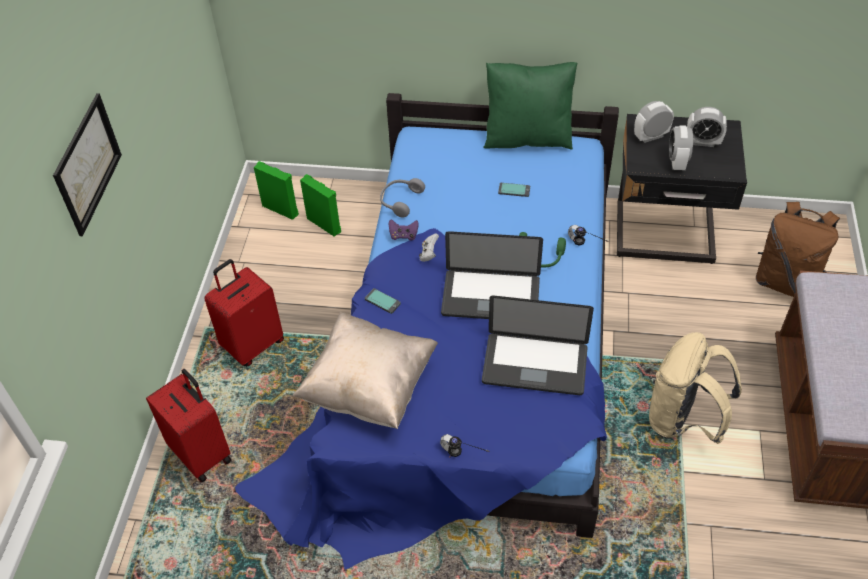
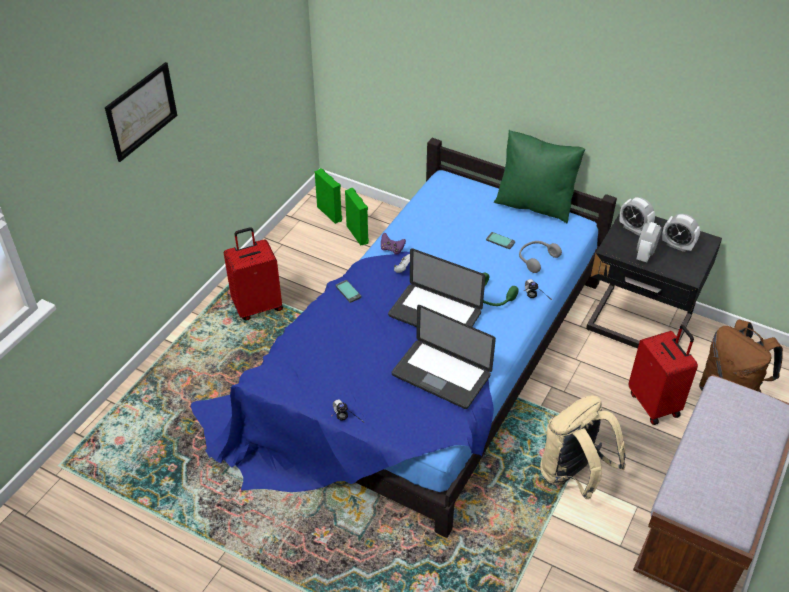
camera: 20 degrees right, 5 degrees down
red suitcase [146,369,231,483] -> red suitcase moved to [628,325,698,425]
beige pillow [292,311,438,429] -> none
grey headphones [380,178,425,217] -> grey headphones moved to [519,241,562,273]
alarm clock [634,101,674,143] -> alarm clock turned 135 degrees counterclockwise [620,197,655,236]

